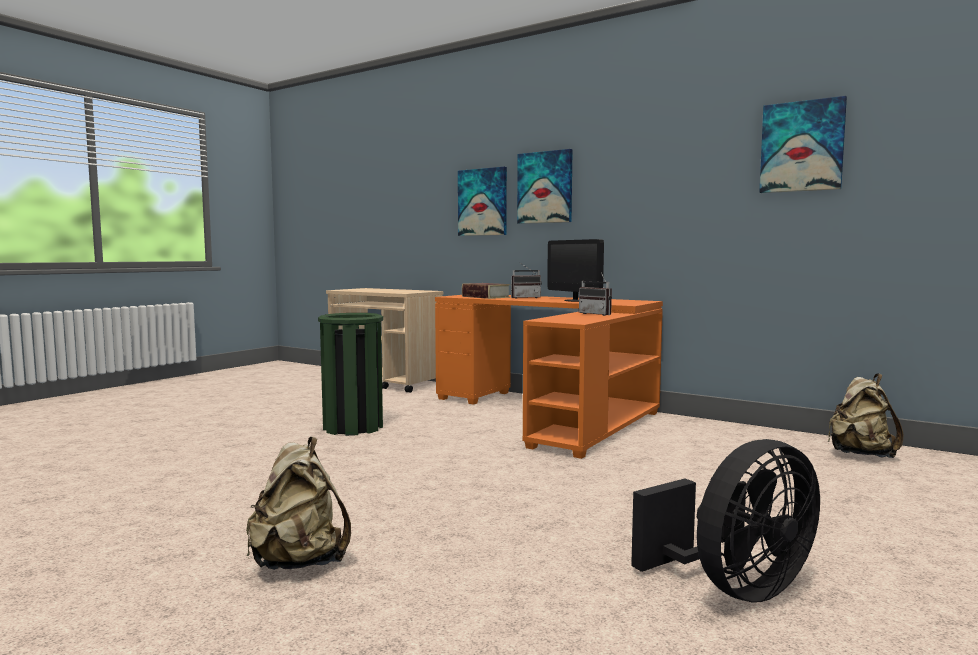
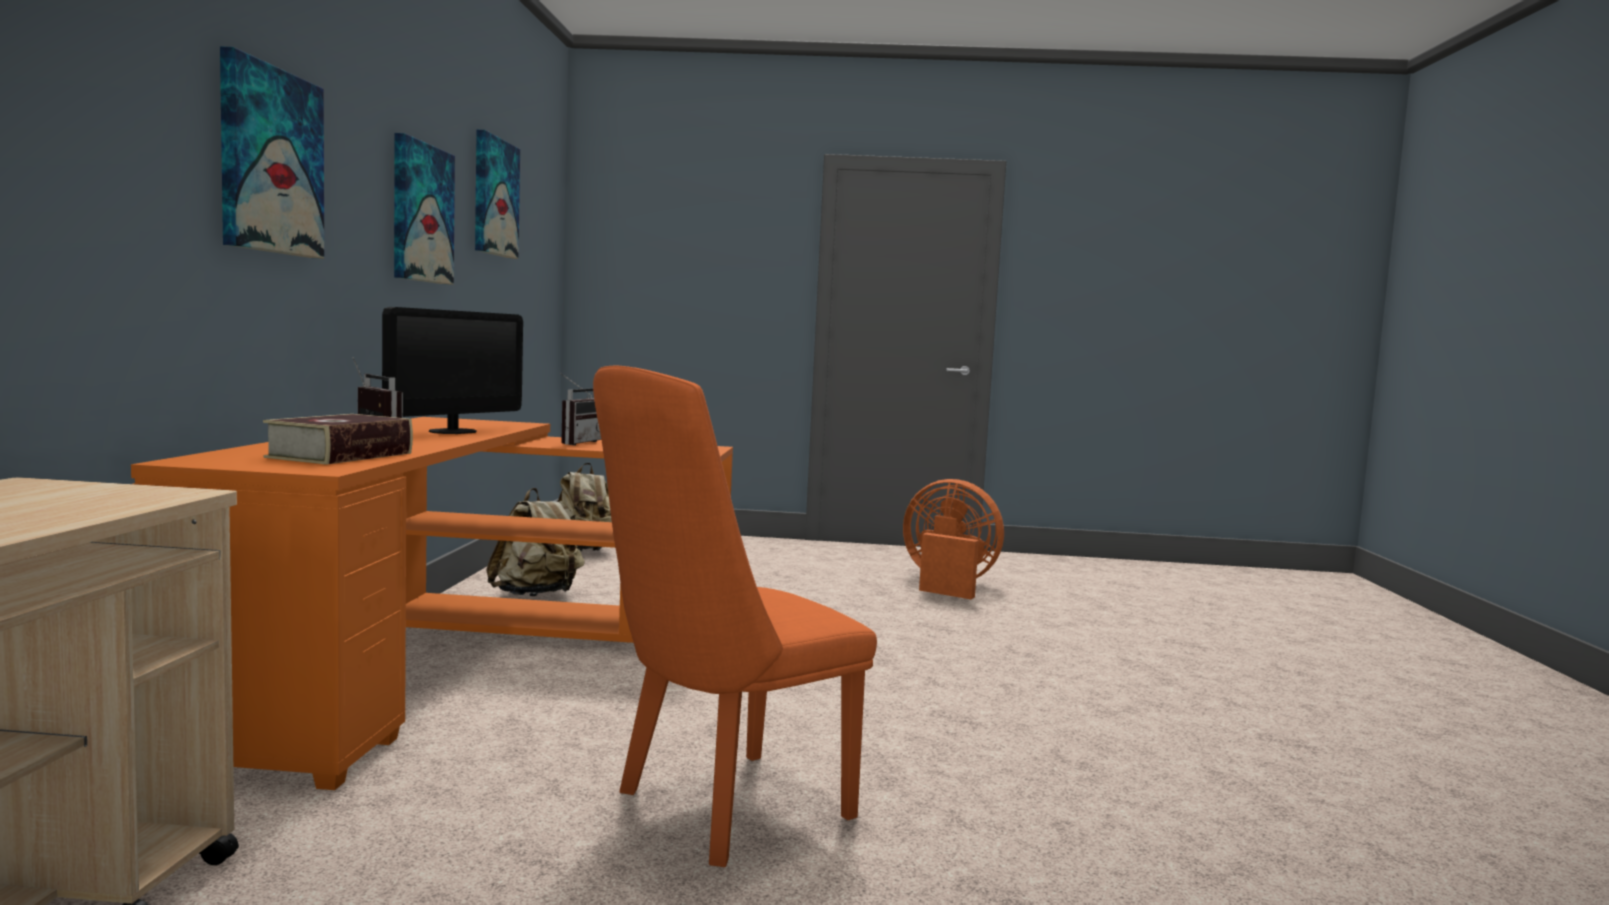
camera: 120 degrees left, 0 degrees up
beige backpack [246,437,351,570] -> beige backpack moved to [486,488,585,596]
green trash can [318,313,383,436] -> orange chair [593,366,877,867]
picture [458,167,507,236] -> picture moved to [394,133,455,285]
black fan [631,439,820,603] -> orange fan [903,479,1004,599]

